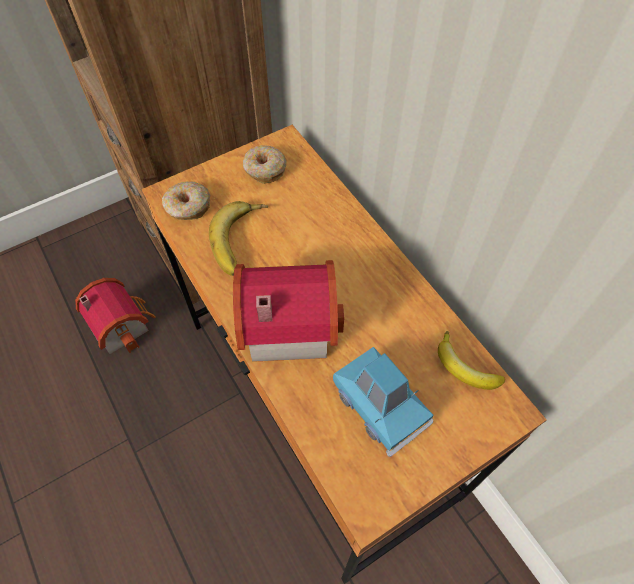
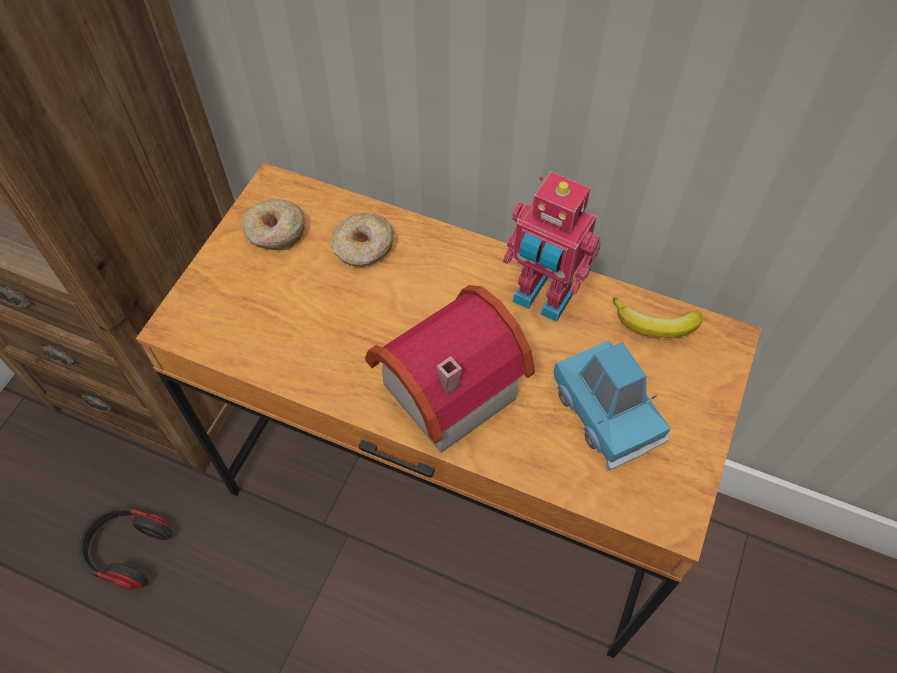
camera: 35 degrees left, 0 degrees up
toy house [75,278,156,354] -> headphones [78,507,172,590]
donut [162,181,210,220] -> donut moved to [331,212,394,267]
banana [209,201,268,276] -> none
blue toy car [333,347,433,457] -> blue toy car turned 45 degrees clockwise [554,340,671,470]
none -> toy robot [503,172,601,322]

